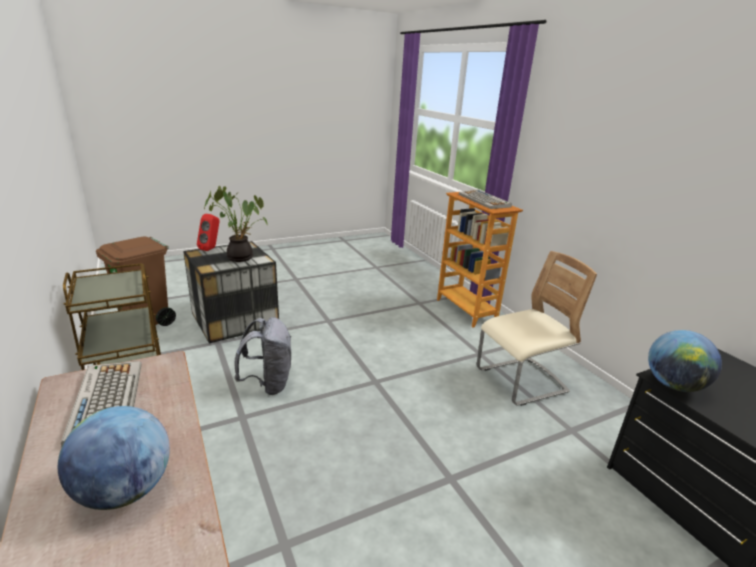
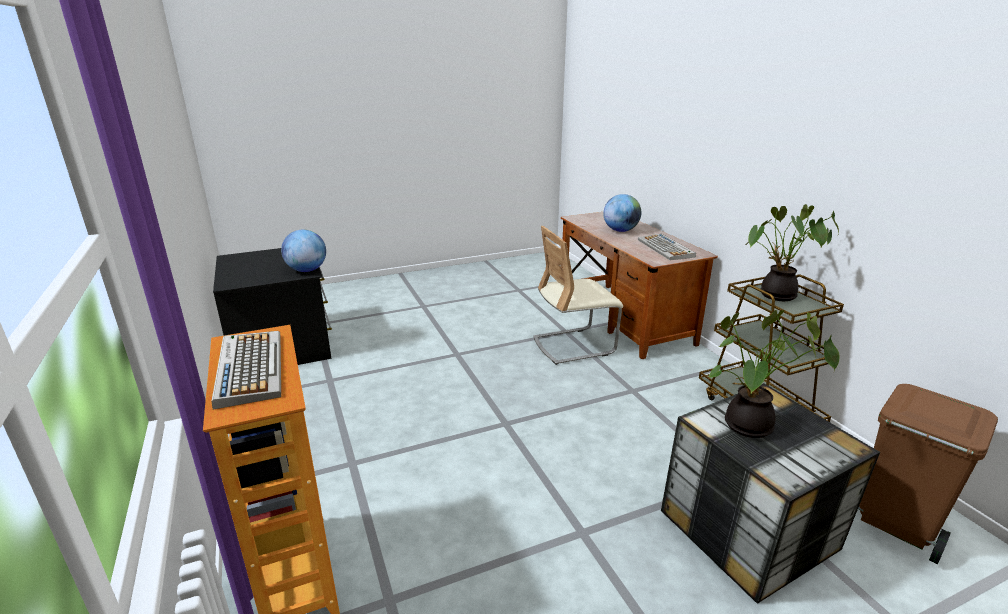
camera: 175 degrees left, 0 degrees up
red speaker [197,214,220,251] -> none
grey backpack [234,317,291,395] -> none
beige chair [477,251,597,406] -> beige chair moved to [533,226,623,365]
none -> potted plant [746,204,839,301]

